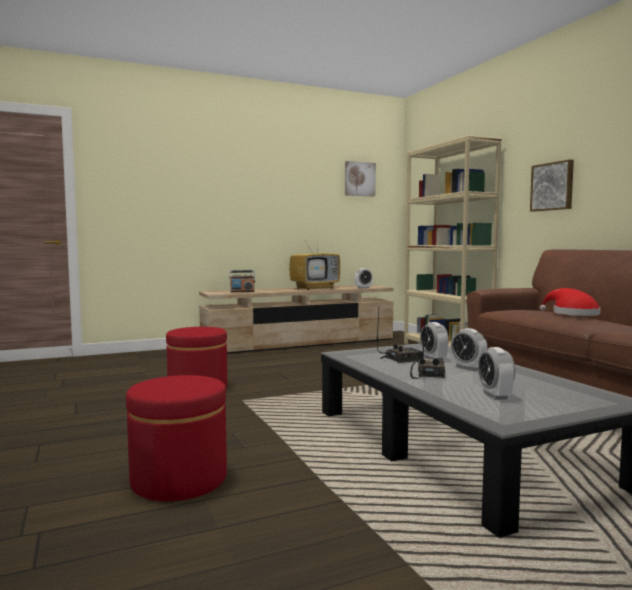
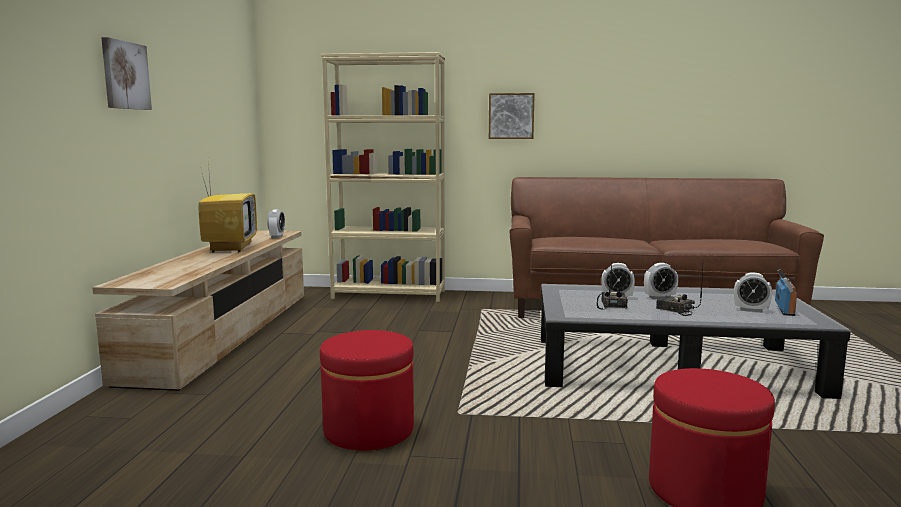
camera: 60 degrees left, 5 degrees up
radio [229,270,255,292] -> radio moved to [775,269,797,316]
picture [345,161,376,197] -> picture moved to [101,37,152,110]
red hat [540,288,601,316] -> none

